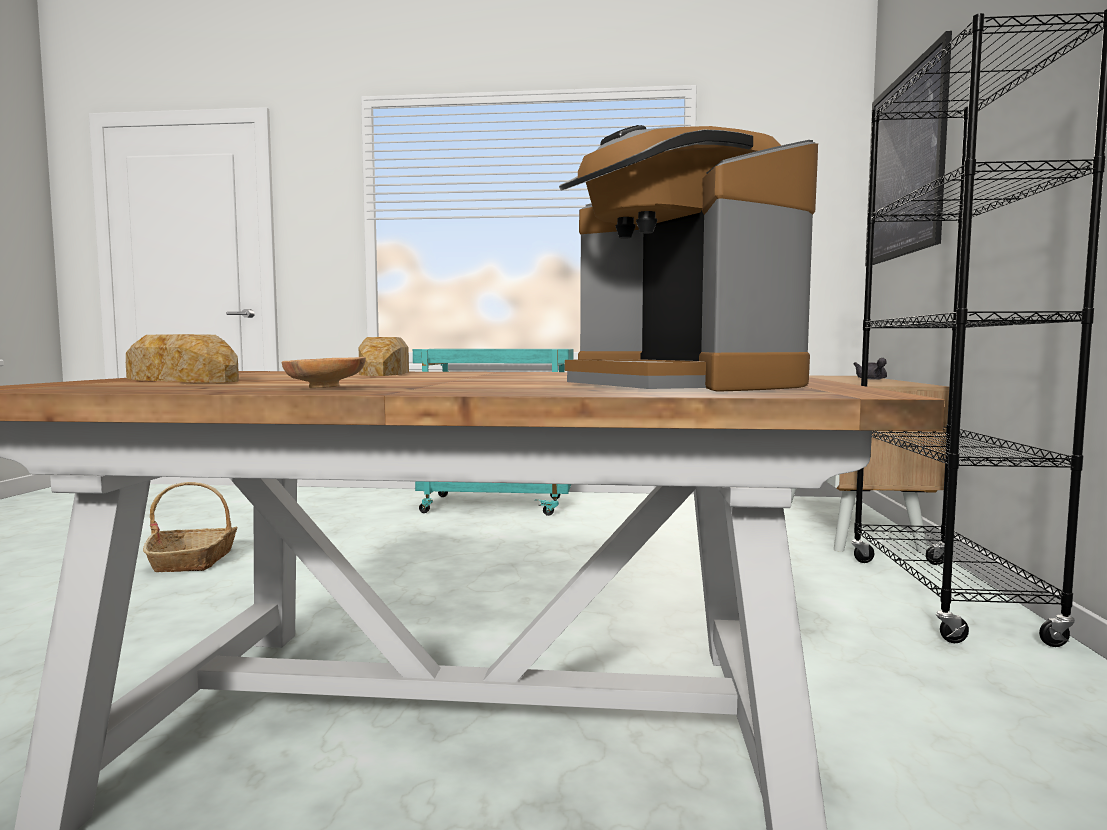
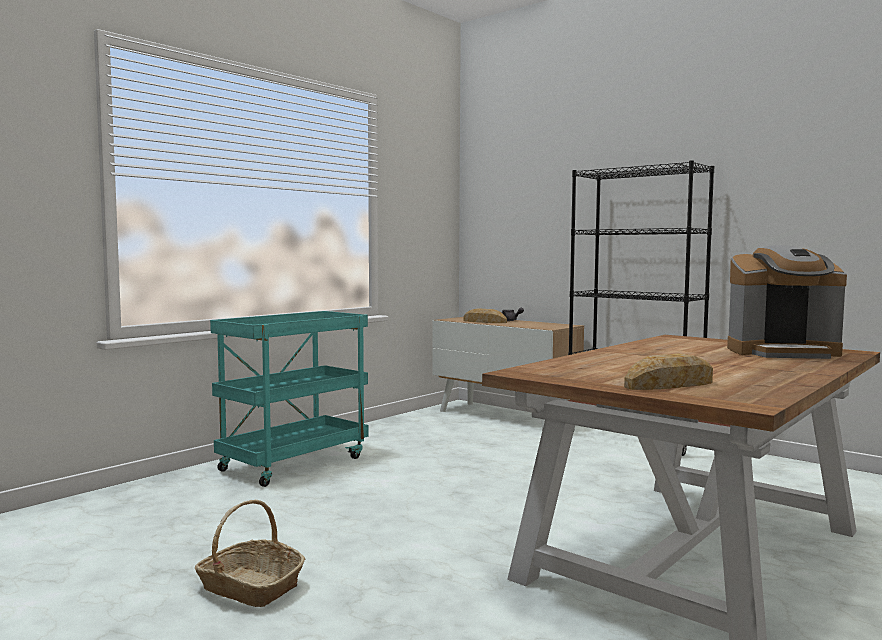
camera: 55 degrees left, 0 degrees up
brown bowl [282,357,366,388] -> none
bread [359,337,409,376] -> bread moved to [464,308,507,323]
picture [865,31,952,266] -> none

